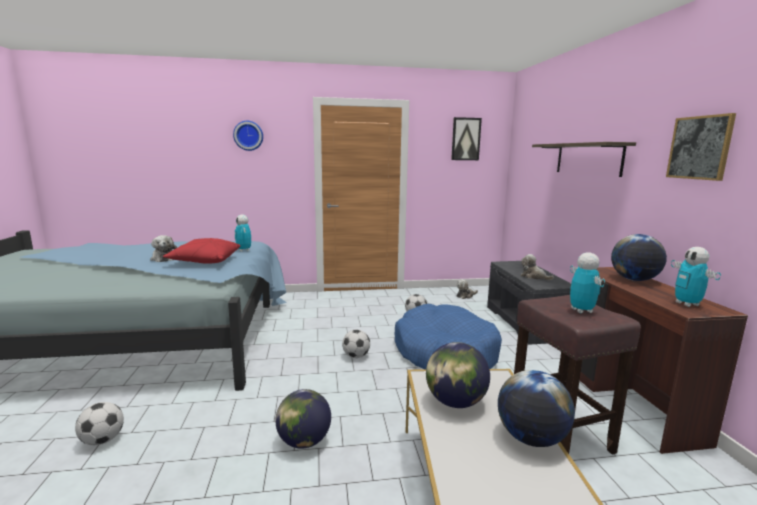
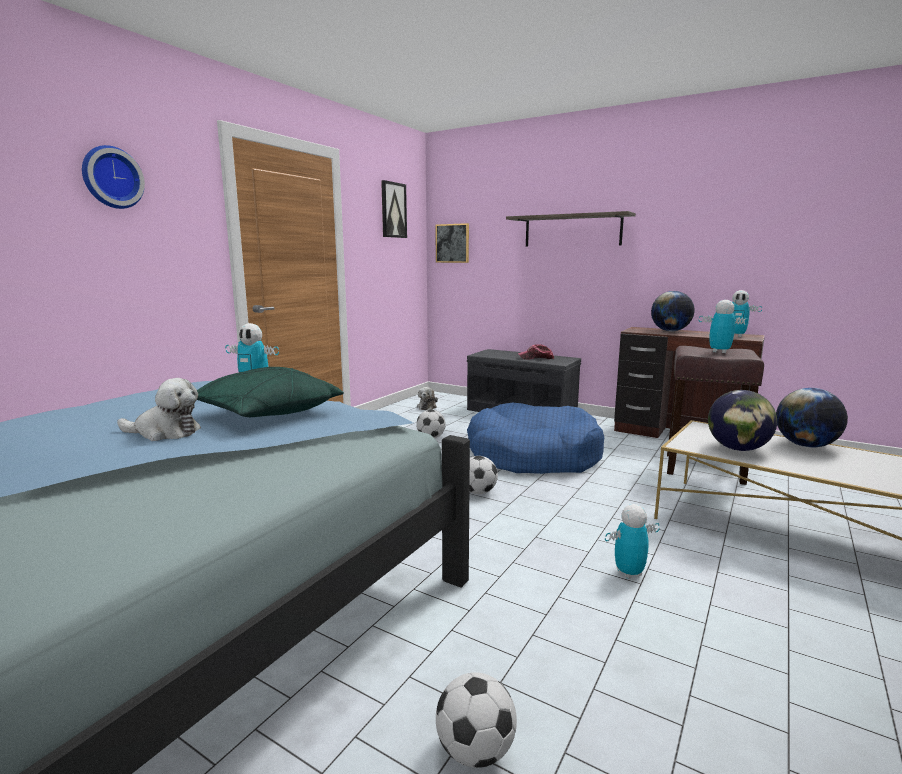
camera: 50 degrees left, 0 degrees up
red pillow [163,238,240,264] -> green pillow [197,367,344,417]
globe [275,389,331,449] -> toy robot [605,504,659,579]
plush toy [520,254,554,280] -> cap [518,344,554,360]
picture [666,113,736,181] -> picture moved to [435,223,469,263]

